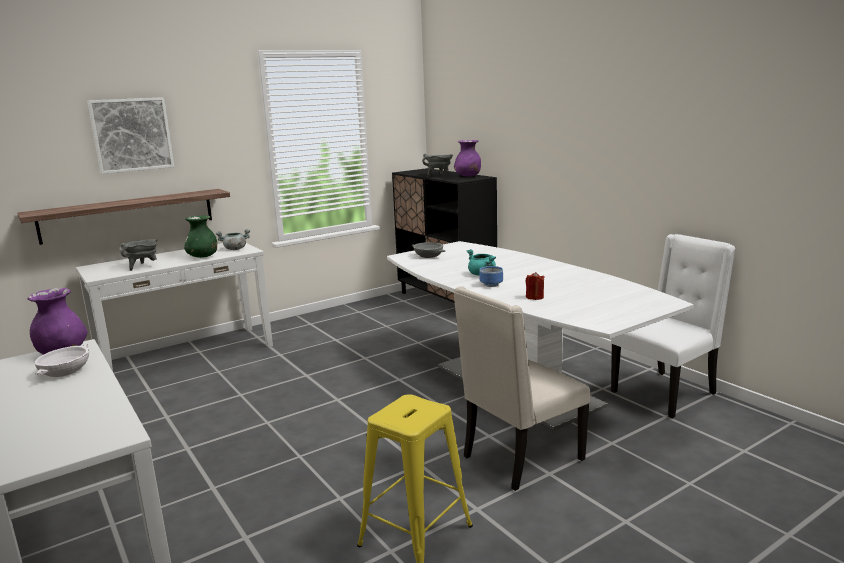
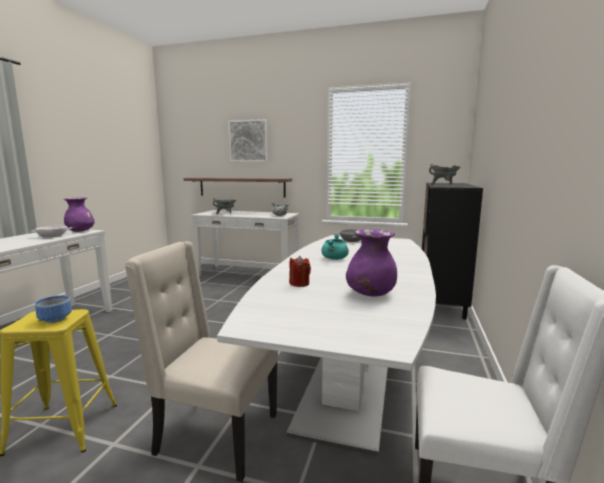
camera: 50 degrees right, 5 degrees down
green vase [184,215,217,258] -> none
purple vase [454,140,481,177] -> purple vase moved to [346,229,397,297]
bowl [480,266,503,287] -> bowl moved to [35,295,72,323]

